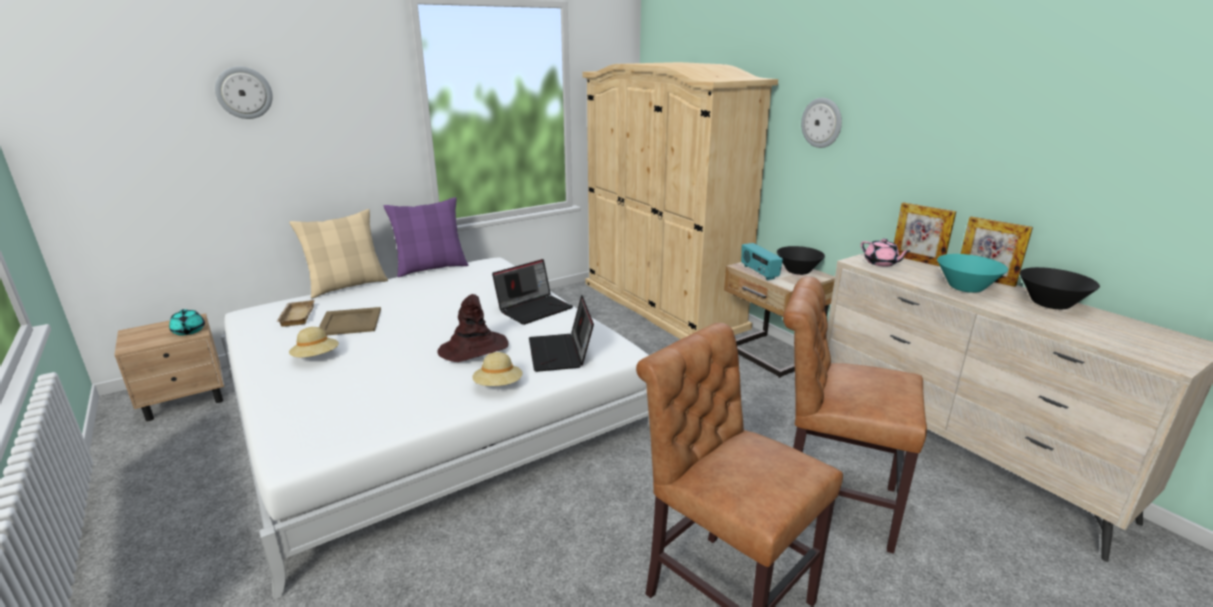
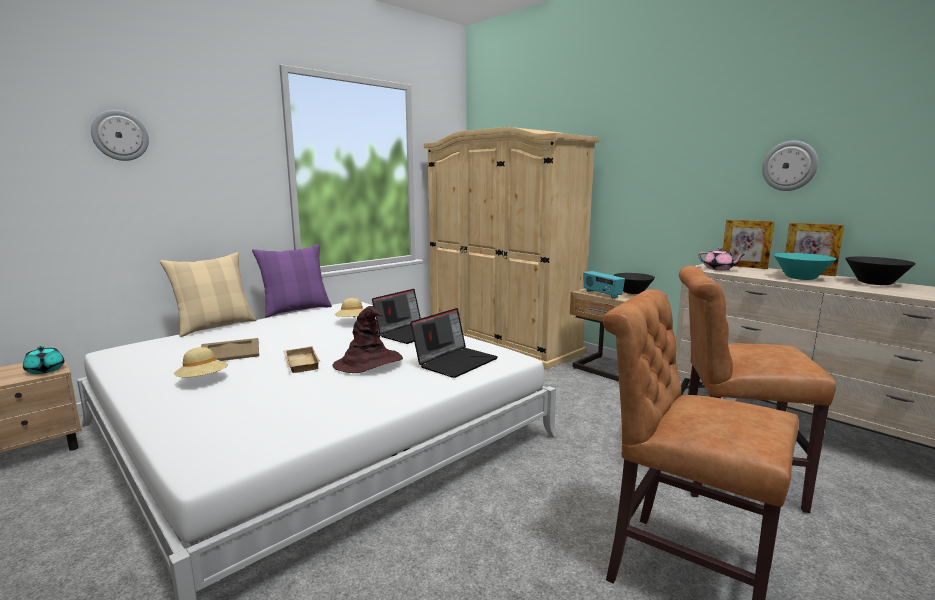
camera: 10 degrees left, 10 degrees down
beige tray [277,300,315,327] -> beige tray moved to [283,346,321,373]
beige hat [472,352,522,386] -> beige hat moved to [335,298,364,317]
laptop [529,295,594,372] -> laptop turned 120 degrees counterclockwise [410,308,498,378]
wall clock [801,98,842,148] -> wall clock moved to [762,141,818,191]

